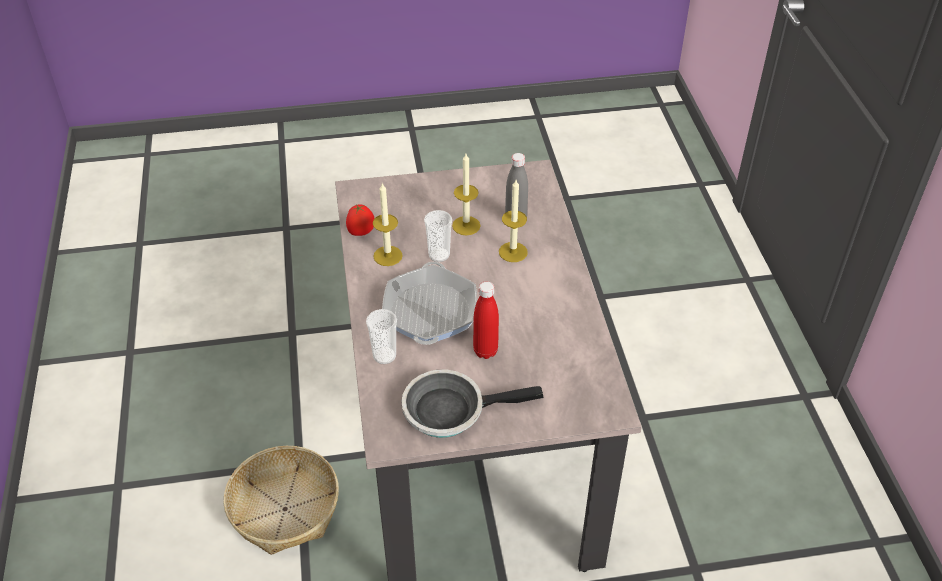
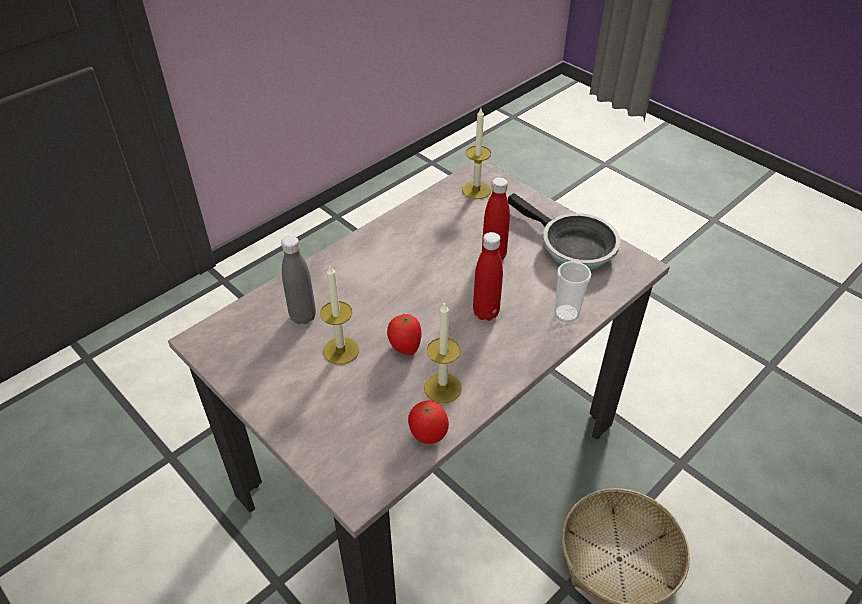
camera: 125 degrees left, 0 degrees up
frying pan [382,262,477,345] -> red bottle [473,232,503,321]
cup [424,210,452,262] -> tomato [387,313,422,355]
candle [499,180,528,262] -> candle moved to [462,108,491,199]

